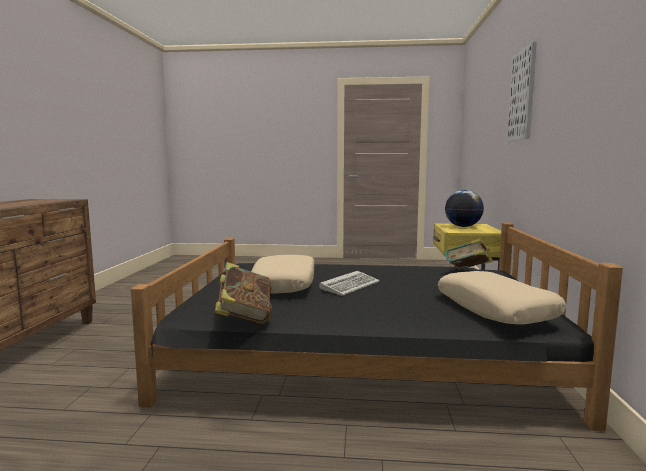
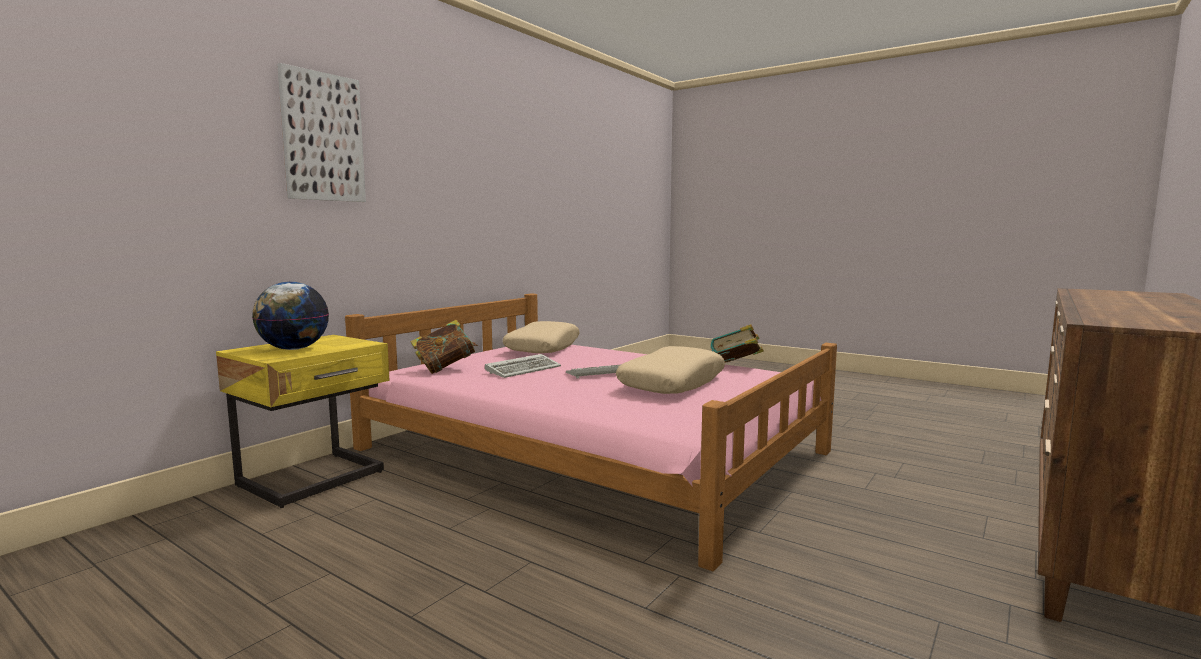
camera: 150 degrees left, 0 degrees up
black bed [131,222,623,431] -> pink bed [345,293,837,571]
none -> keyboard [485,354,561,378]

